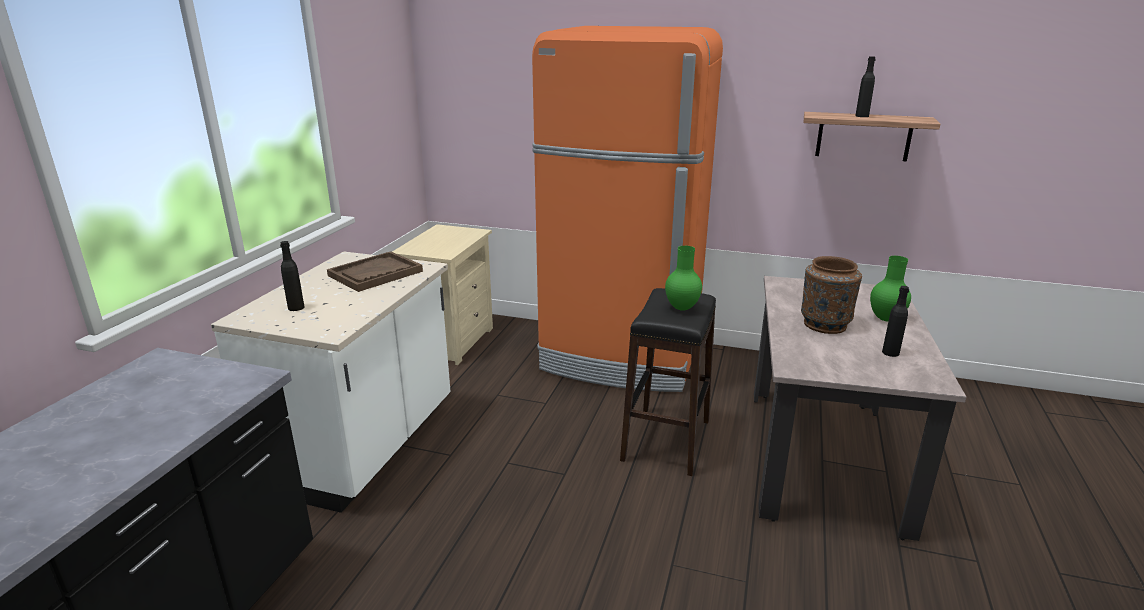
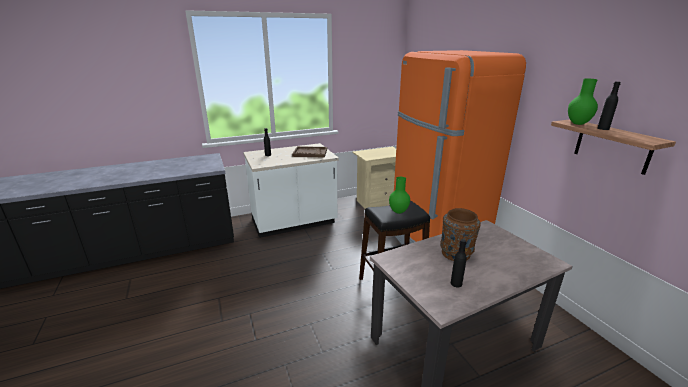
camera: 50 degrees right, 0 degrees up
green vase [870,256,911,322] -> green vase moved to [568,79,598,125]

